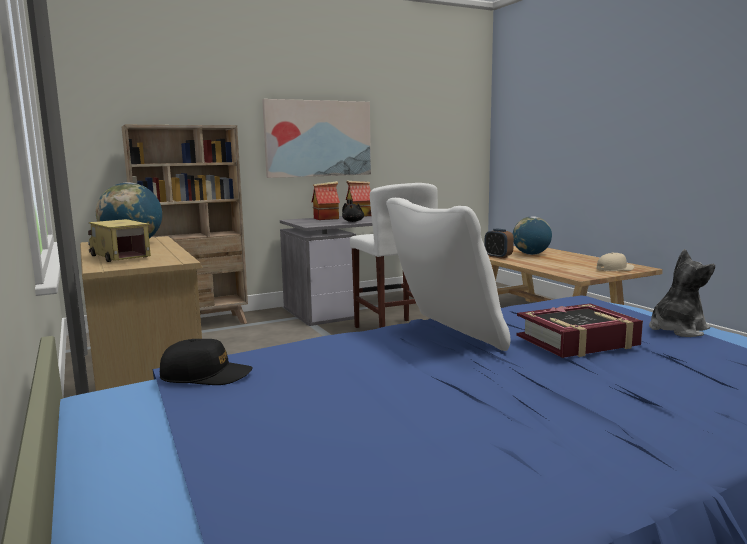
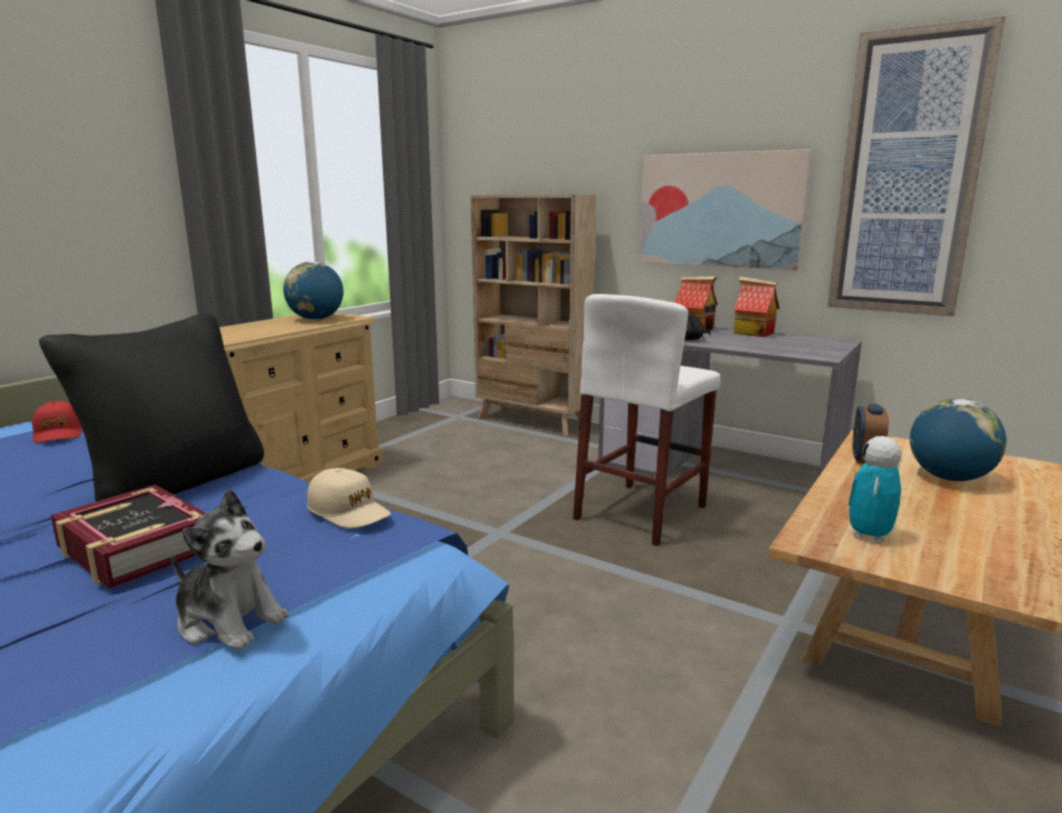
camera: 60 degrees right, 5 degrees up
toy truck [88,219,151,262] -> none
black cap [160,339,253,385] -> red cap [32,401,82,443]
white pillow [386,198,511,351] -> black pillow [39,314,264,502]
beige cap [596,253,634,271] -> beige cap moved to [307,468,391,528]
none -> picture [828,16,1005,316]
none -> toy robot [849,436,901,543]

